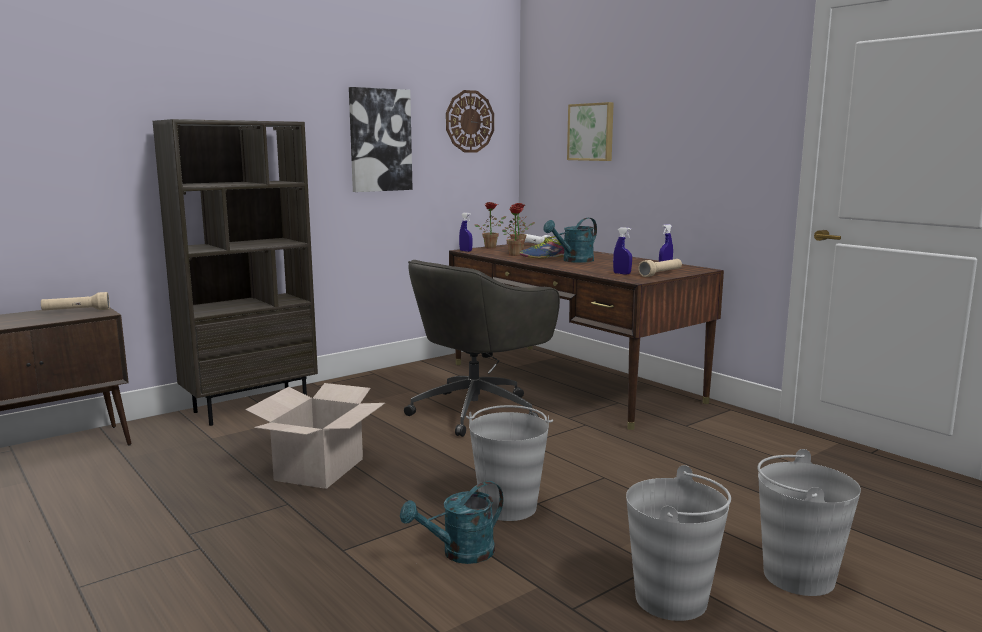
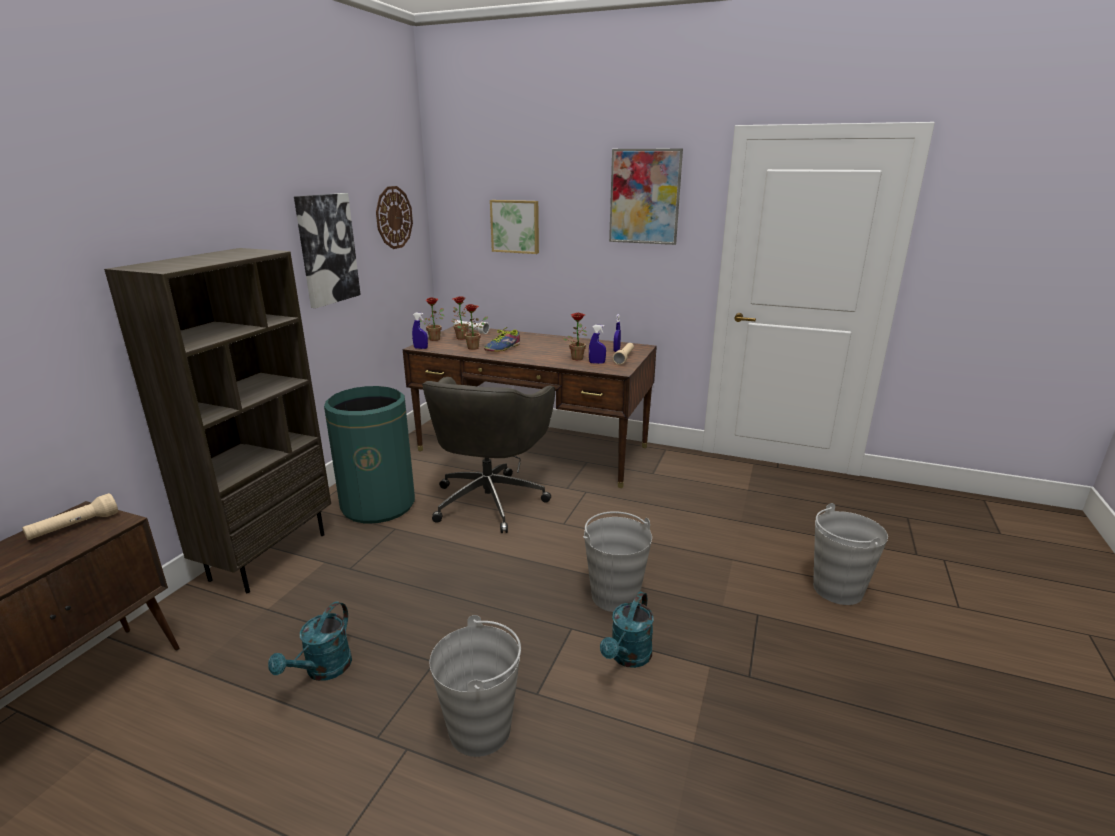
camera: 30 degrees left, 10 degrees up
cardboard box [246,383,385,489] -> none
turquoise watering can [543,218,597,263] -> turquoise watering can moved to [268,602,352,681]
grey bucket [626,465,731,621] -> grey bucket moved to [430,615,521,757]
none -> green trash can [324,386,415,524]
none -> potted plant [562,313,587,360]
none -> picture [609,148,683,245]

